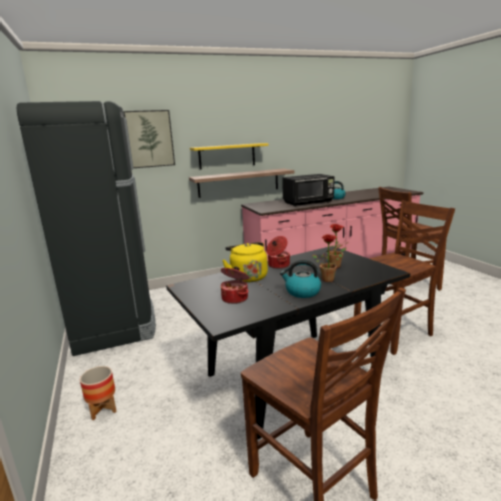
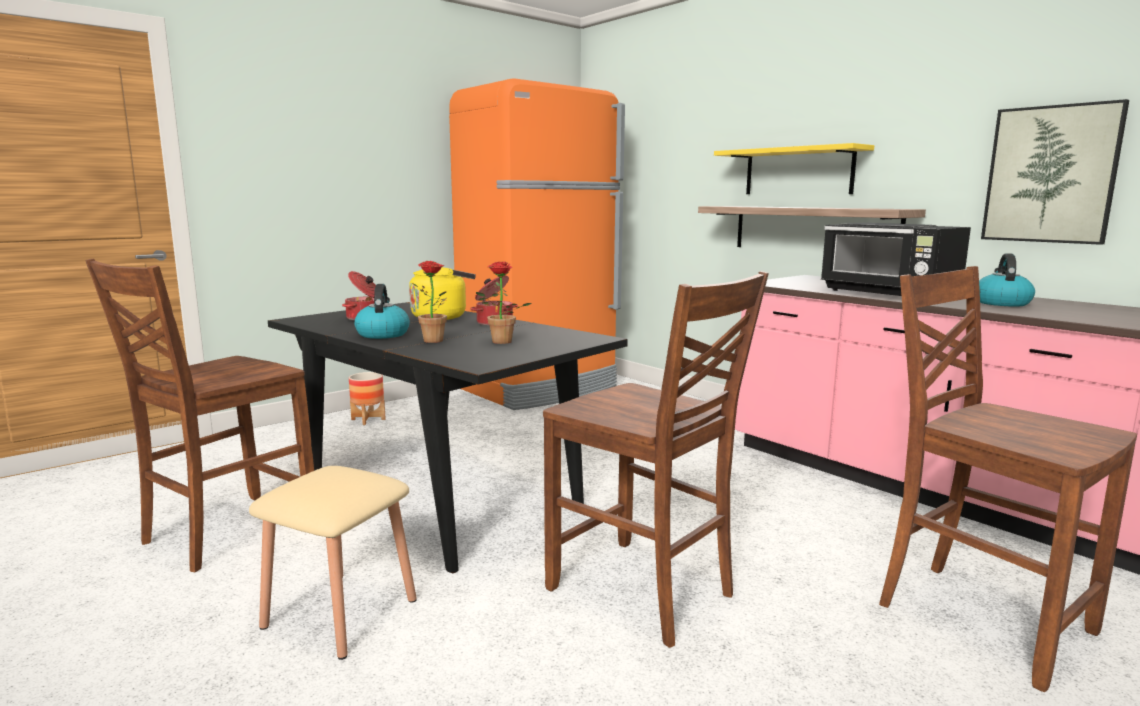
camera: 70 degrees right, 5 degrees down
black fridge [17,101,156,356] -> orange fridge [449,78,625,410]
picture [123,110,175,168] -> picture moved to [981,99,1129,245]
none -> beige stool [249,466,417,660]

